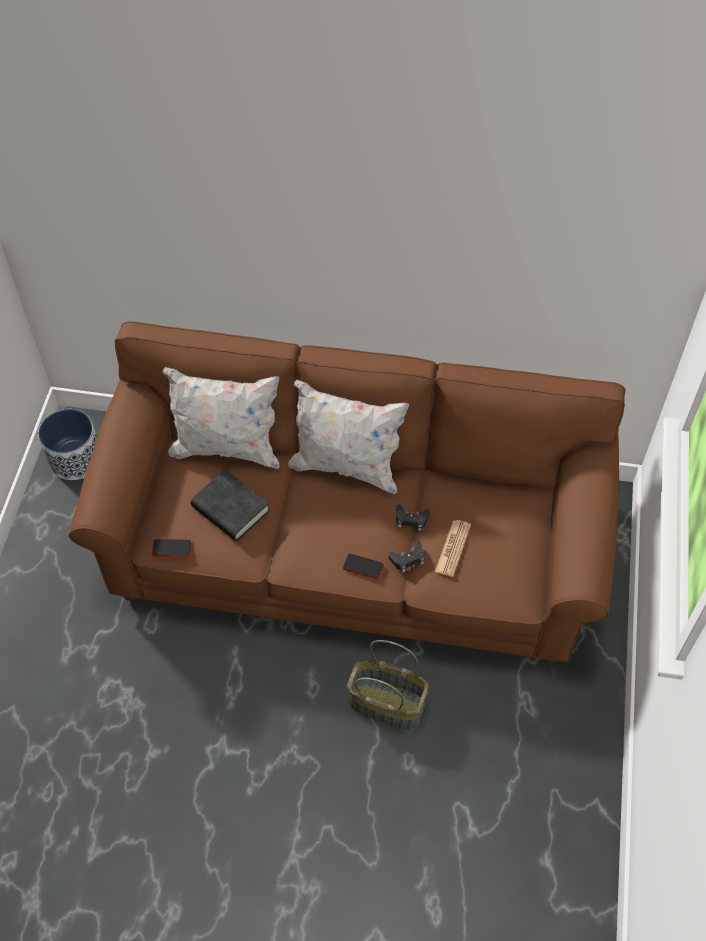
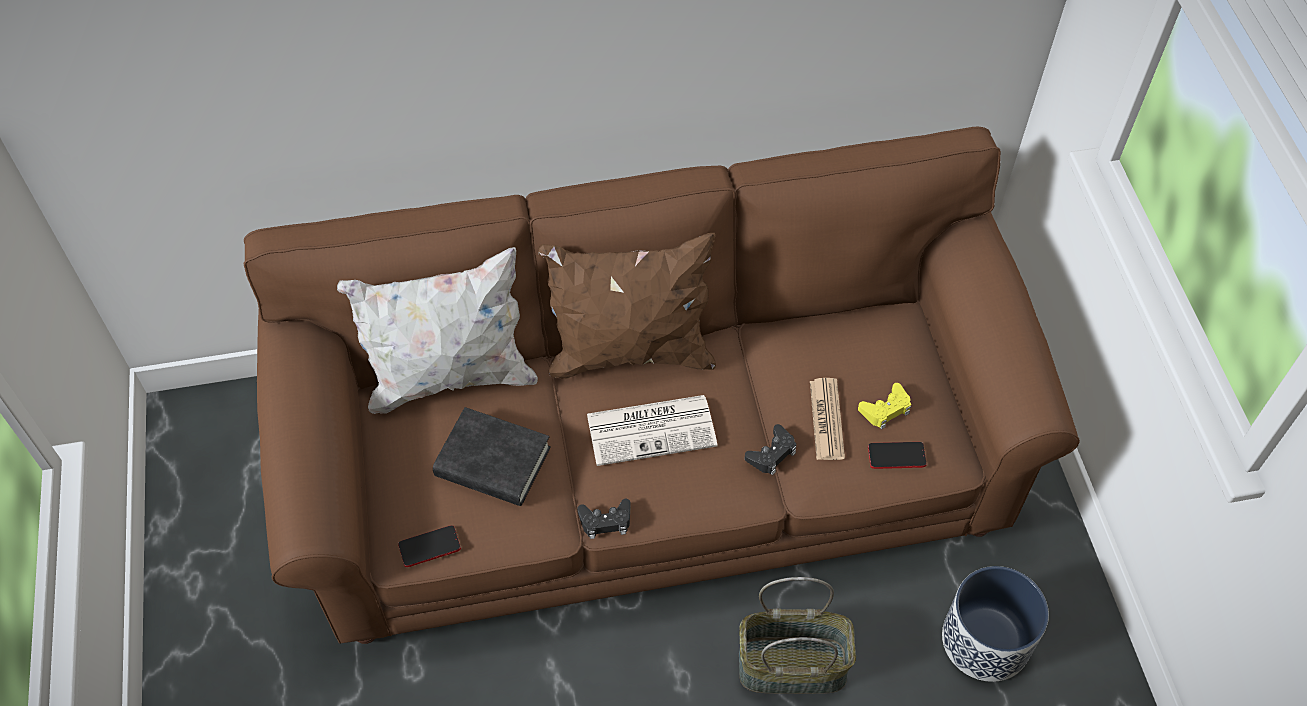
camera: 20 degrees left, 0 degrees up
planter [38,409,97,480] -> planter moved to [942,566,1049,682]
white pillow [288,380,409,494] -> brown pillow [538,233,716,379]
phone [343,553,384,579] -> phone moved to [868,442,927,469]
black game controller [396,504,430,531] -> black game controller moved to [577,499,631,539]
none -> newspaper [587,395,717,466]
none -> yellow game controller [858,383,911,429]

